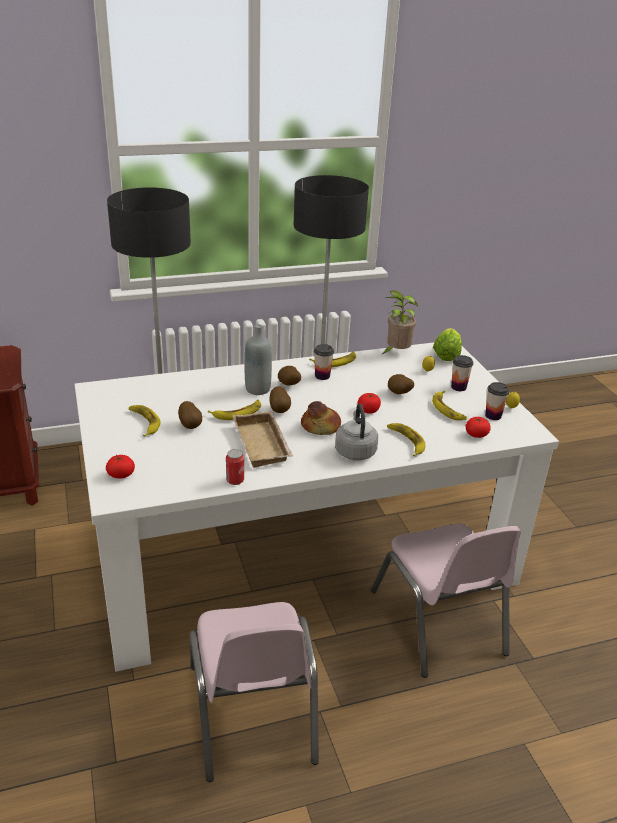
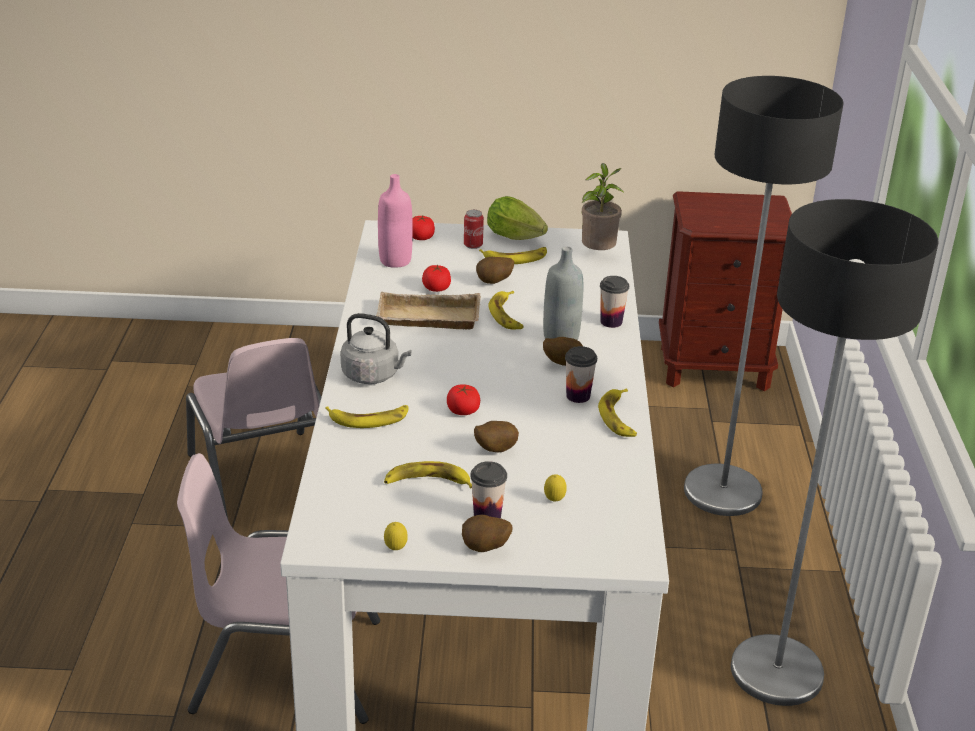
camera: 110 degrees right, 0 degrees up
pink chair [190,602,319,782] -> pink chair turned 120 degrees counterclockwise [186,338,321,519]
can [226,449,244,485] -> can moved to [464,210,484,249]
potato [270,386,291,413] -> potato moved to [462,515,513,552]
bread [301,401,341,435] -> none
potted plant [383,290,418,354] -> potted plant moved to [582,163,625,250]
lettuce [433,328,462,361] -> lettuce moved to [487,196,548,240]
tomato [466,417,491,438] -> tomato moved to [422,264,451,292]
cup [485,382,510,420] -> cup moved to [600,276,629,328]
none -> pink bottle [378,174,413,268]

